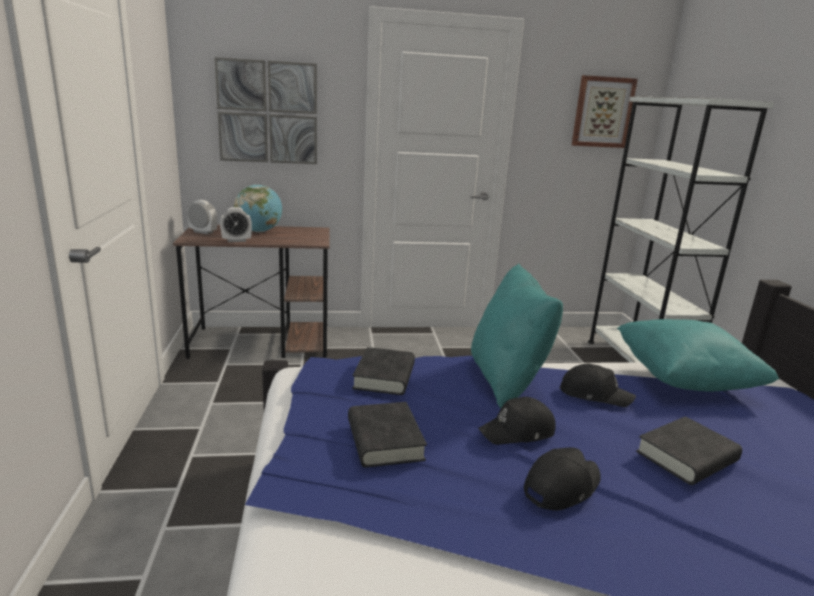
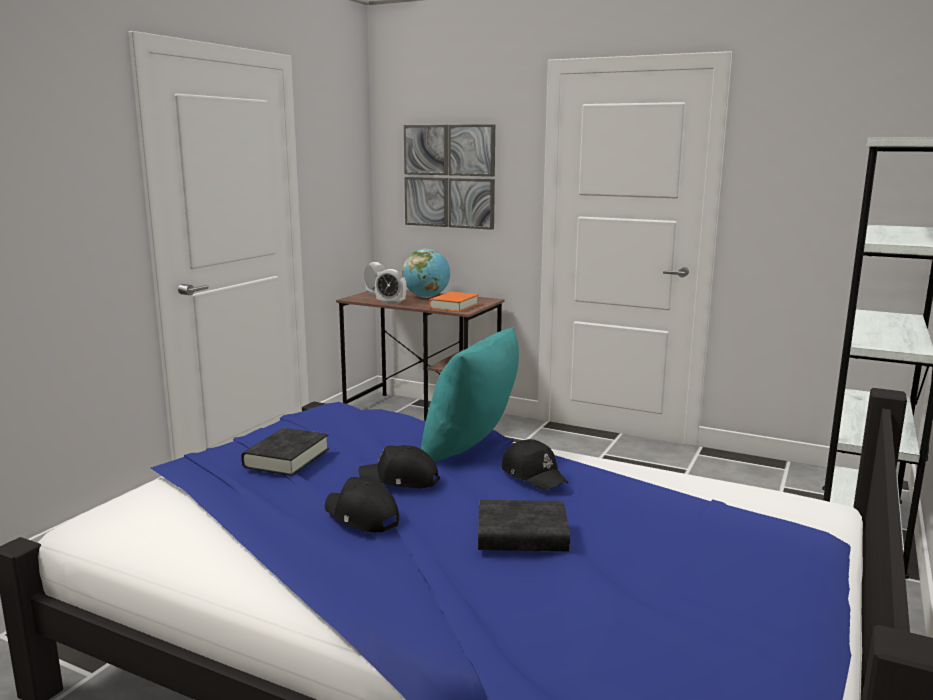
camera: 35 degrees right, 5 degrees down
black book [352,347,415,395] -> none
black cap [524,447,601,510] -> black cap turned 135 degrees counterclockwise [325,477,399,532]
picture [572,75,638,148] -> none
turquoise pillow [617,319,779,392] -> none
none -> orange book [429,292,479,312]

